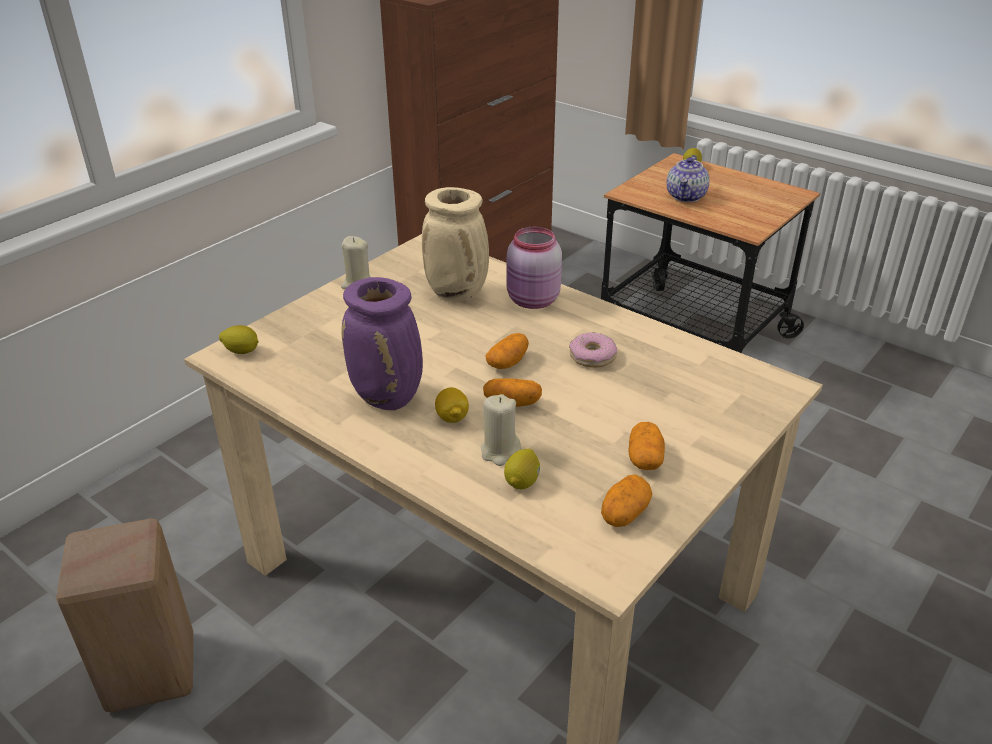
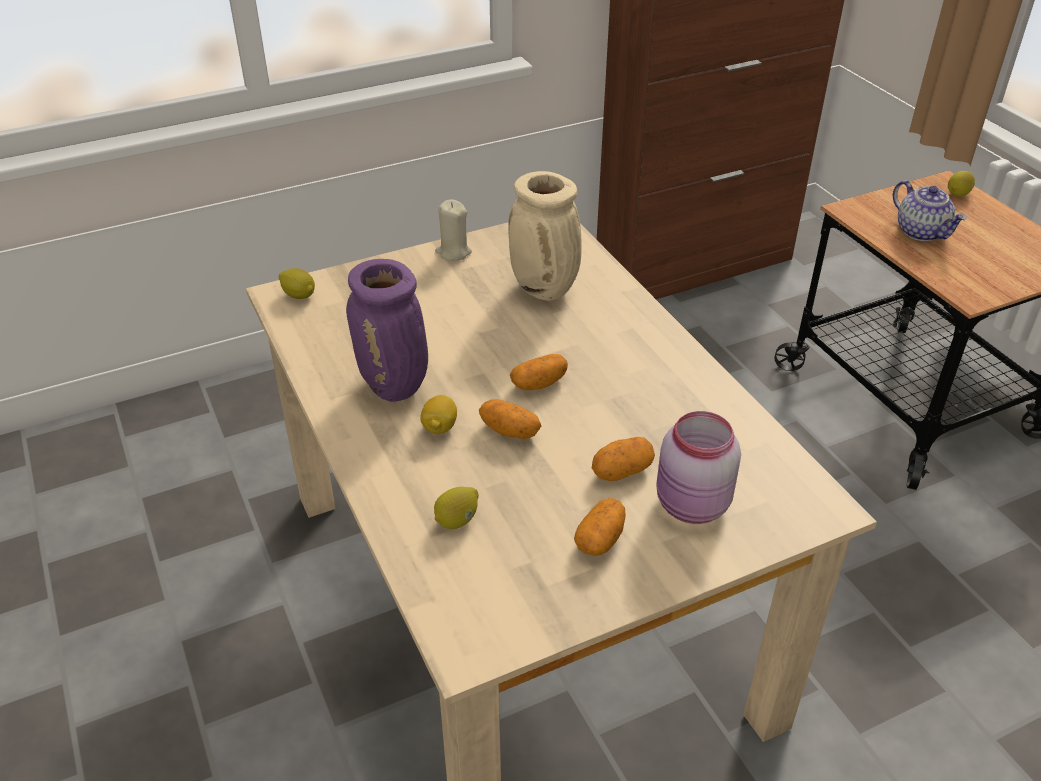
camera: 25 degrees right, 5 degrees up
beige stool [56,519,193,712] -> none
beige candle [481,394,521,466] -> none
pink jar [507,227,562,309] -> pink jar moved to [656,411,741,524]
donut [569,332,617,368] -> none
potato [601,474,652,527] -> potato moved to [592,437,655,481]
teapot [666,155,710,202] -> teapot turned 75 degrees counterclockwise [893,180,967,241]

